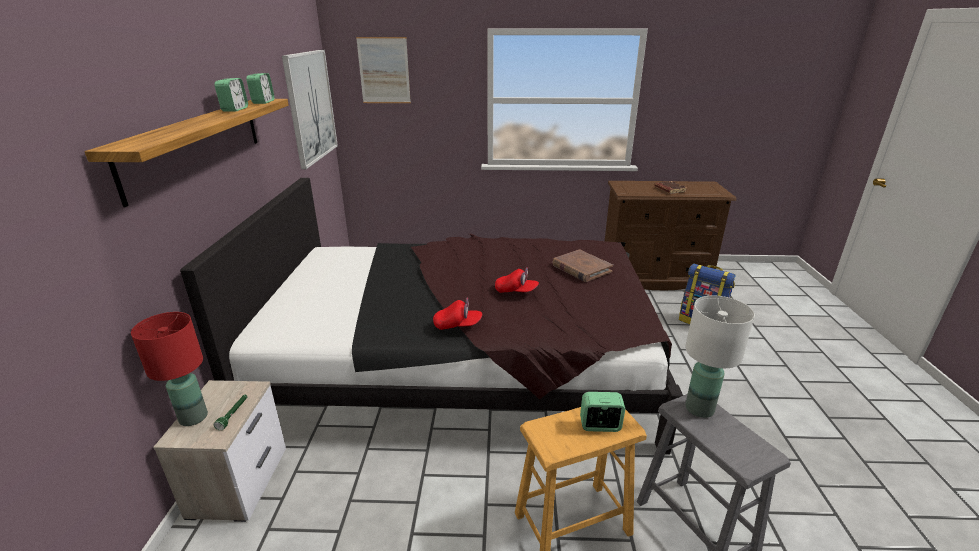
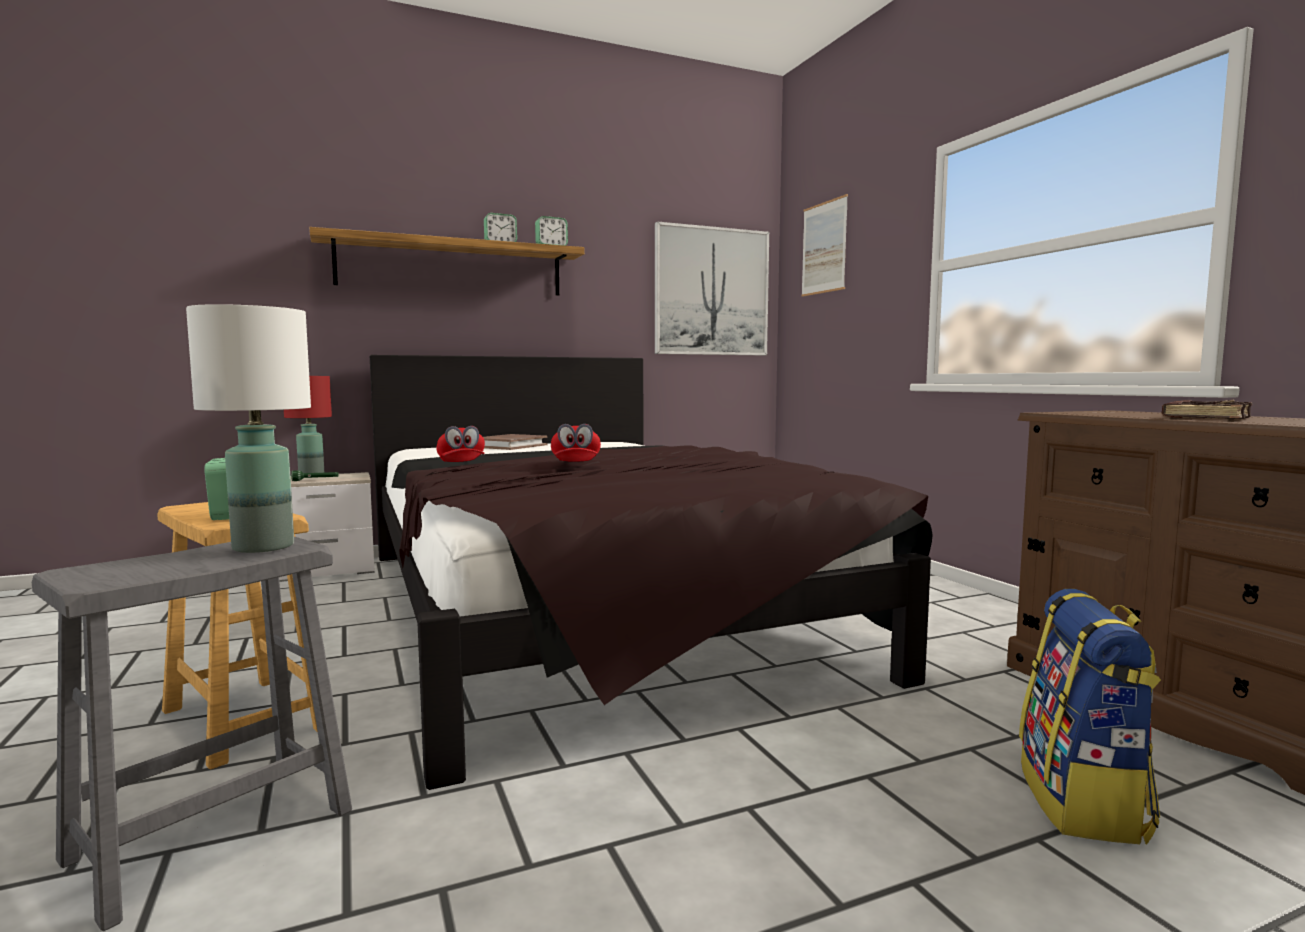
camera: 65 degrees right, 20 degrees down
brown book [552,249,613,282] -> brown book moved to [483,434,548,450]

